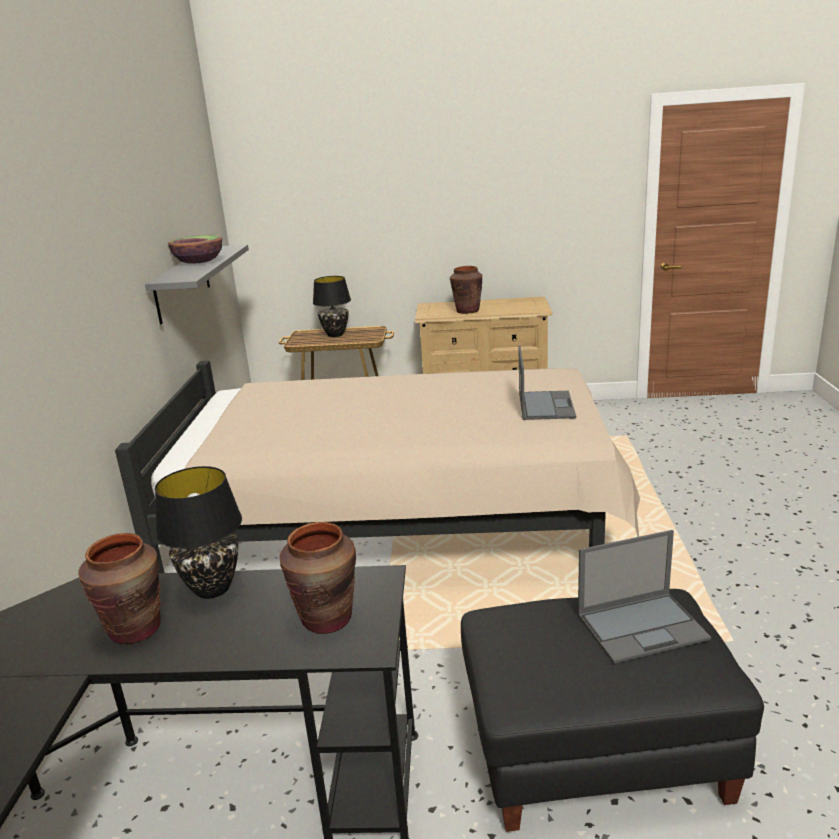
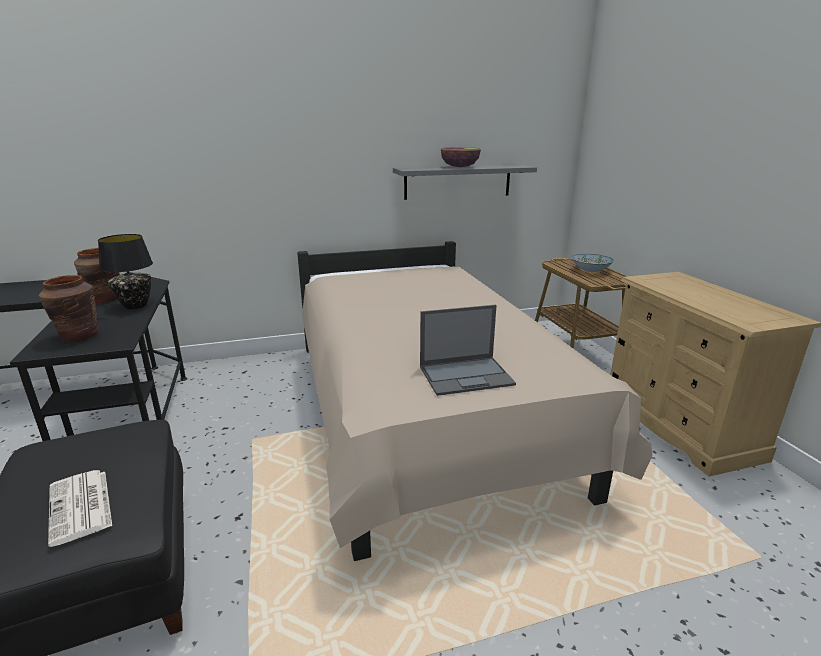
camera: 70 degrees right, 0 degrees up
black table lamp [313,276,351,337] -> bowl [572,254,614,272]
brown vase [450,266,483,314] -> none
laptop [578,530,711,664] -> newspaper [48,470,112,547]

